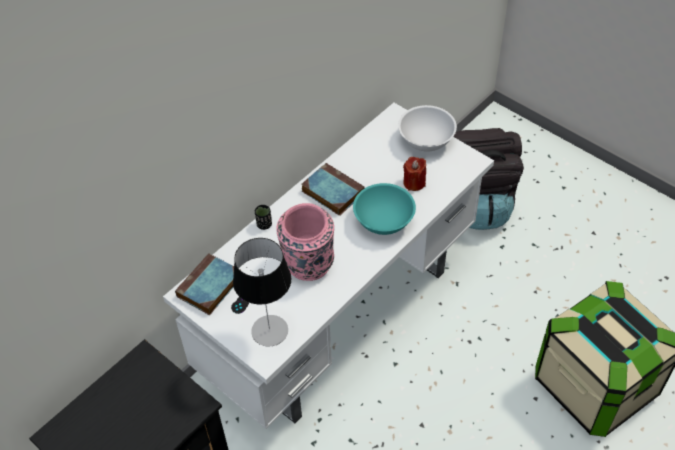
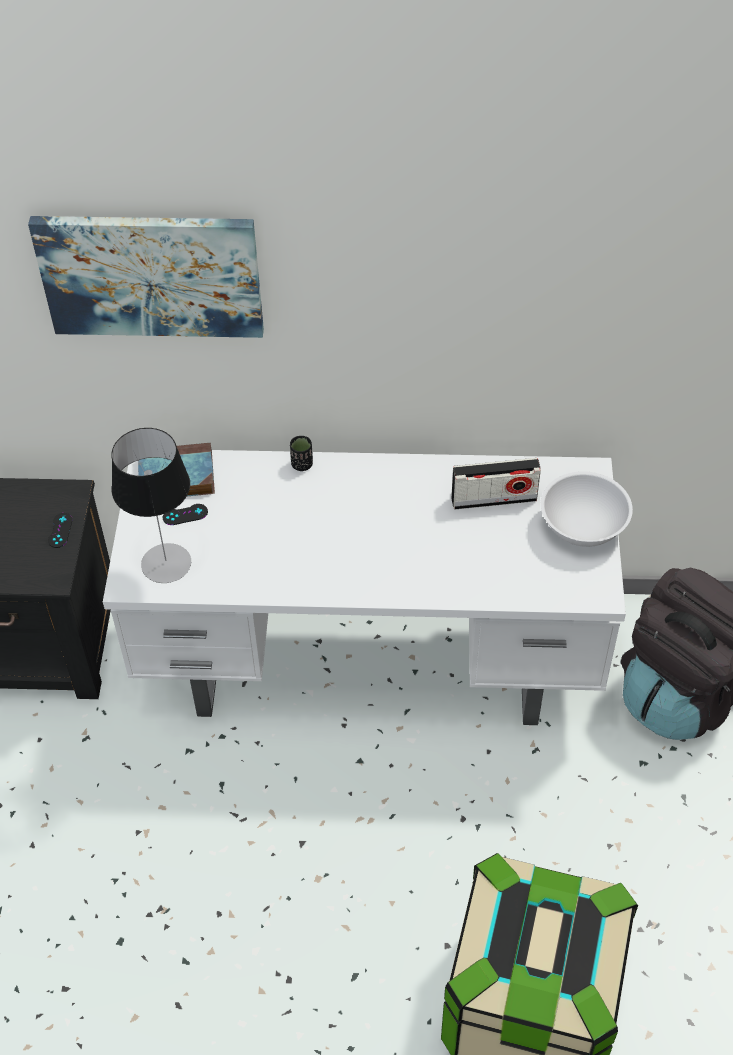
camera: 50 degrees right, 0 degrees up
pink vase [276,203,334,281] -> none
book [301,163,365,216] -> none
turquoise bowl [353,183,416,235] -> none
red candle [403,157,426,191] -> none
none -> picture [28,216,264,338]
none -> black game controller [48,513,73,548]
none -> radio [451,458,541,509]

